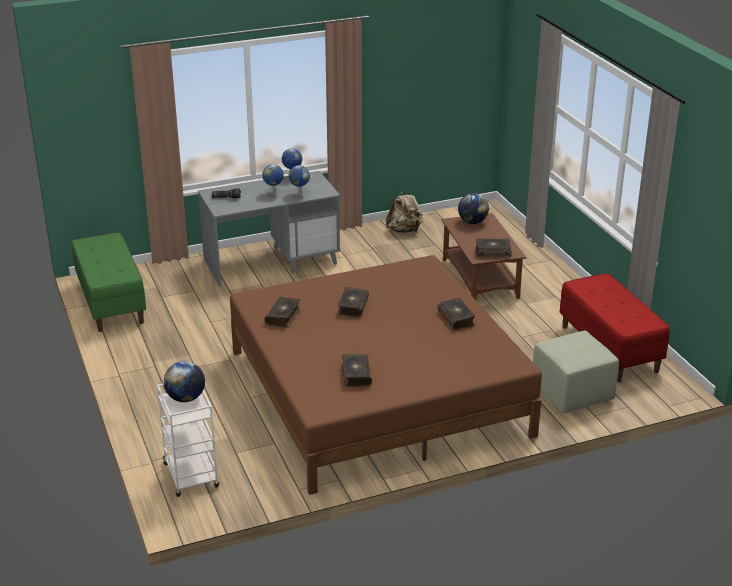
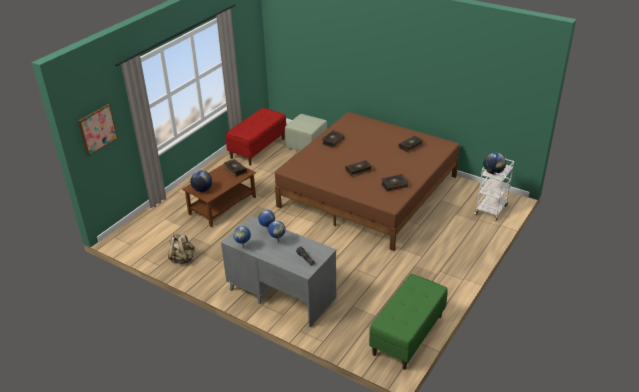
camera: 125 degrees left, 5 degrees up
none -> picture [78,104,118,156]

